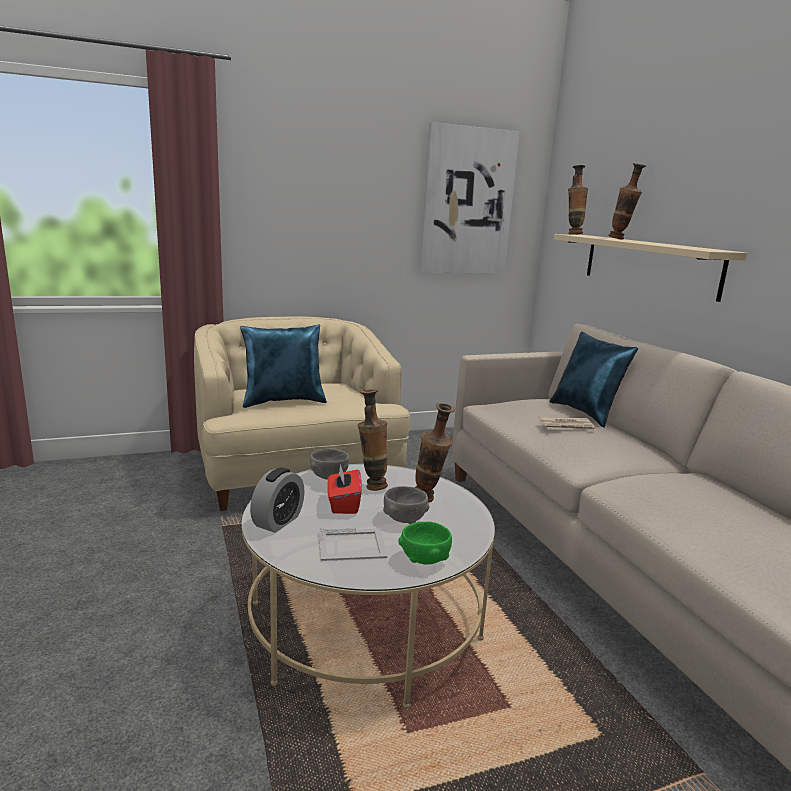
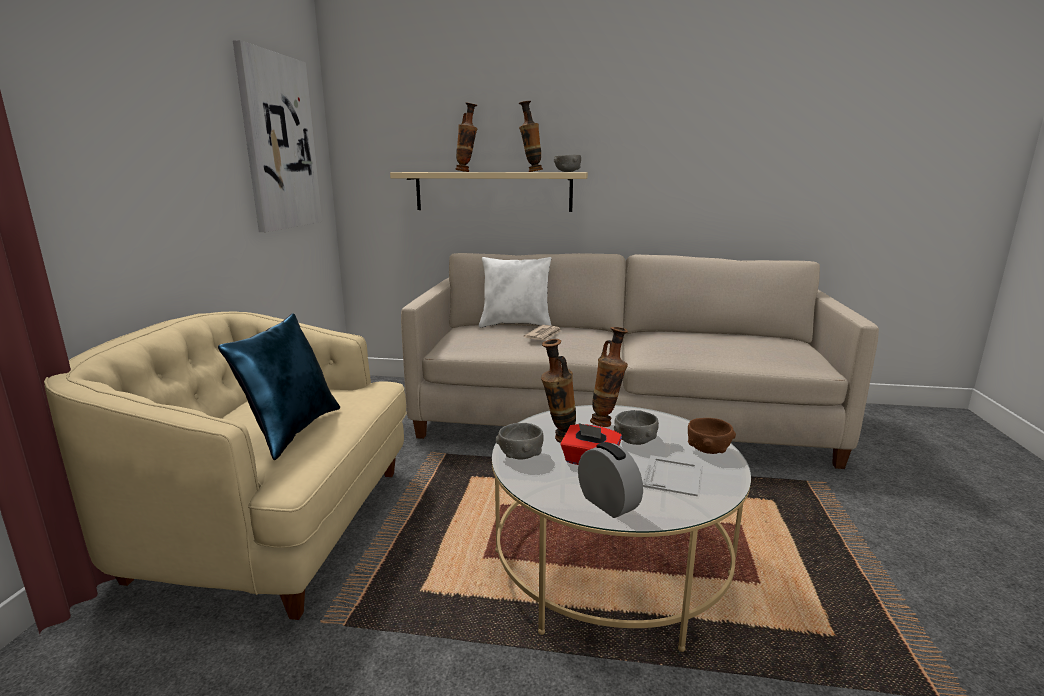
camera: 60 degrees left, 0 degrees up
green bowl [399,522,452,564] -> brown bowl [688,418,736,454]
blue pillow [549,331,638,428] -> white pillow [479,257,552,328]
vase [568,165,588,235] -> vase moved to [519,101,543,172]
none -> grey bowl [554,155,581,172]

